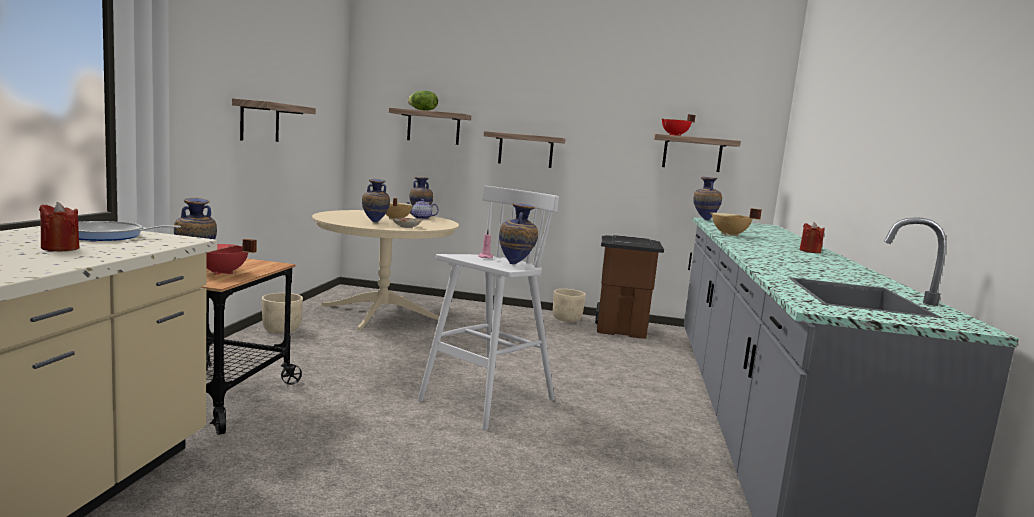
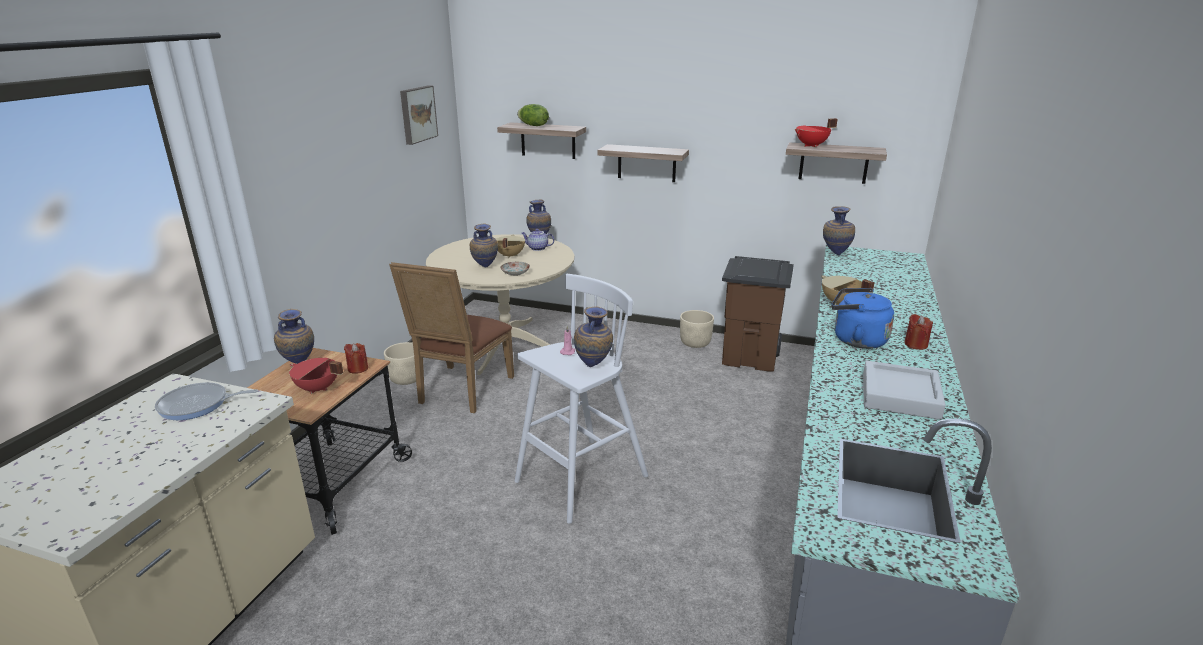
camera: 10 degrees right, 15 degrees up
red candle [39,202,79,251] -> red candle moved to [344,343,368,374]
shelf [232,98,316,142] -> none
none -> brown chair [389,262,514,413]
none -> picture [400,85,438,145]
none -> blue kettle [832,288,894,349]
none -> grey tray [863,361,946,420]

